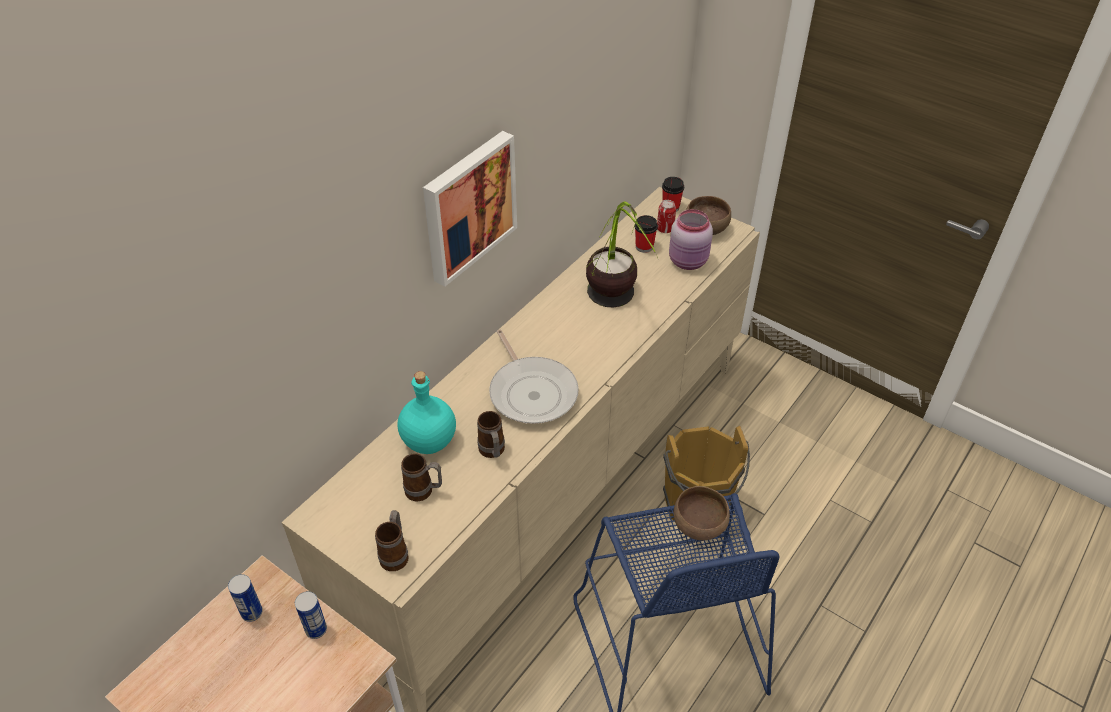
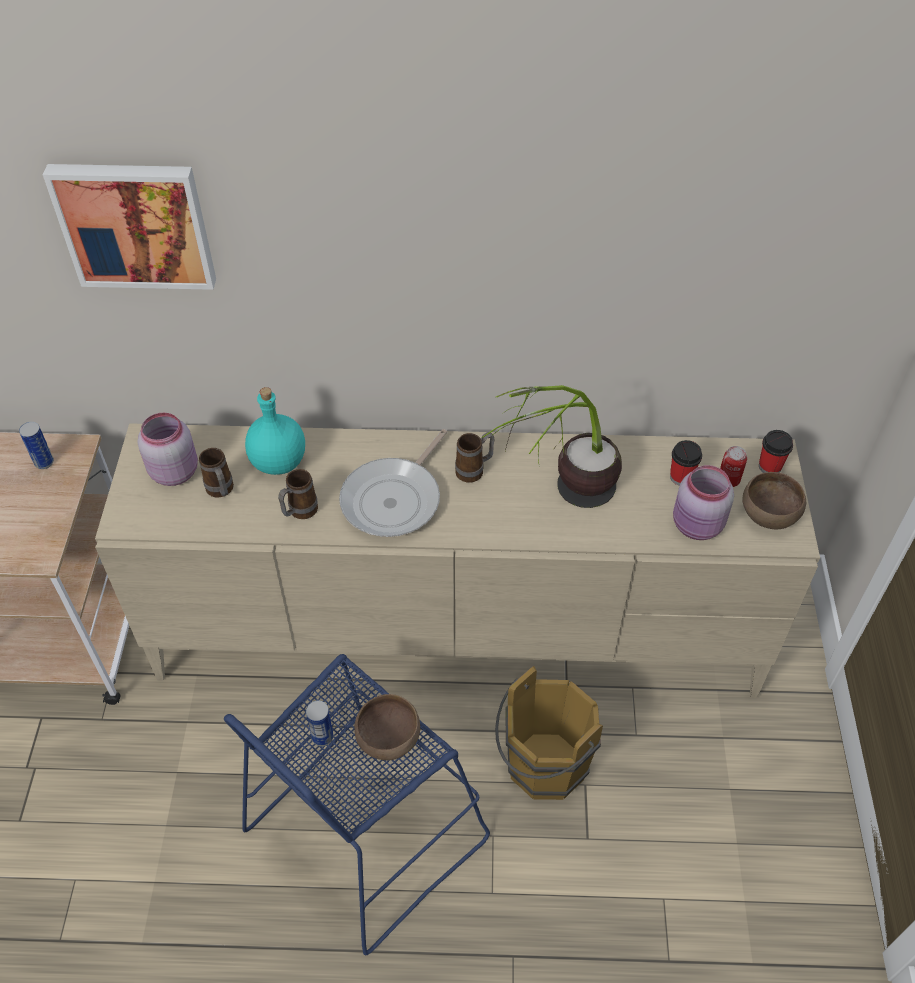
camera: 55 degrees right, 5 degrees up
can [295,591,327,639] -> can moved to [306,701,333,746]
mug [375,510,409,571] -> mug moved to [455,432,494,483]
picture [423,131,517,287] -> picture moved to [43,164,216,290]
none -> pink jar [138,413,198,486]

